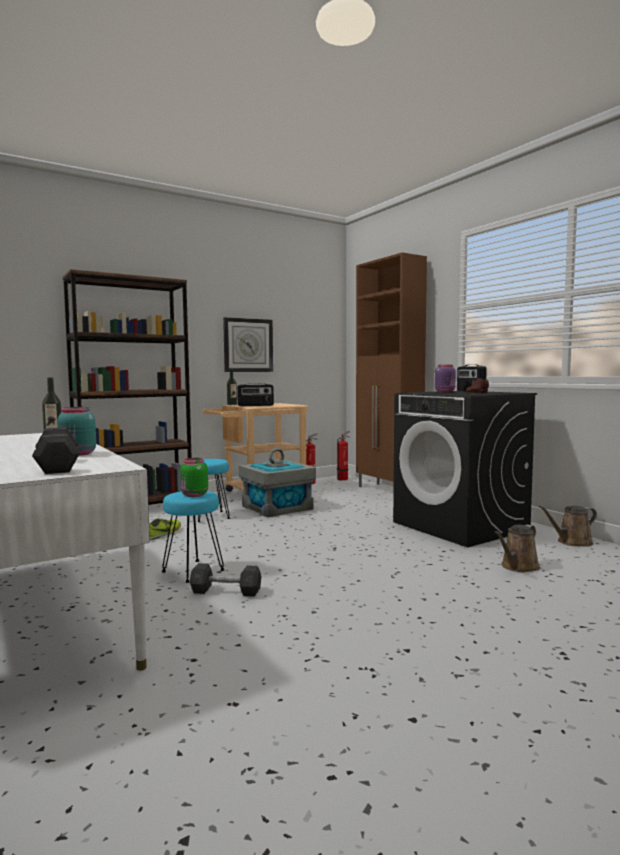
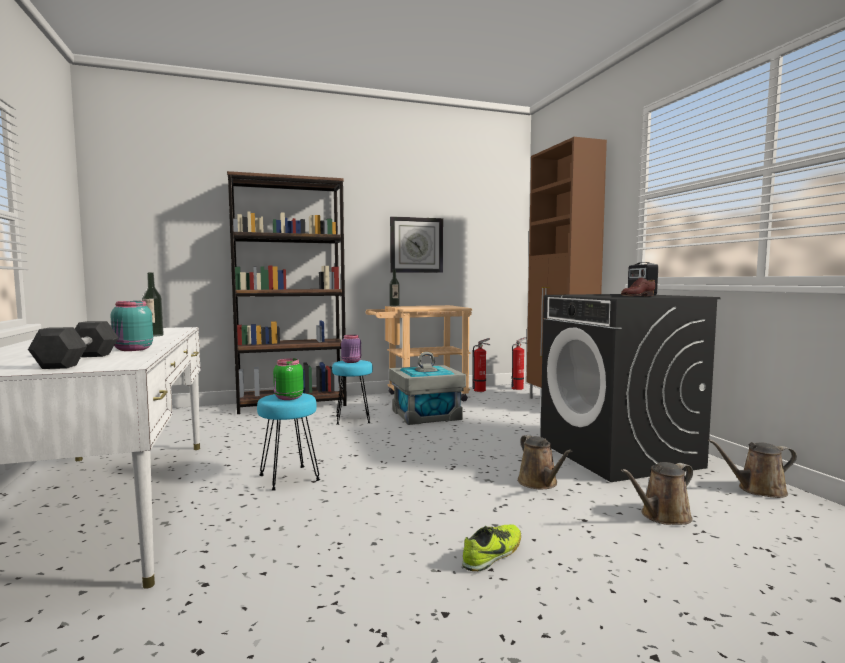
camera: 15 degrees right, 0 degrees up
shoe [149,518,181,540] -> shoe moved to [462,524,521,571]
grey dumbbell [190,563,261,597] -> none
radio [237,383,274,406] -> none
purple jar [435,364,456,392] -> purple jar moved to [341,335,361,363]
none -> brown watering can [518,435,572,489]

